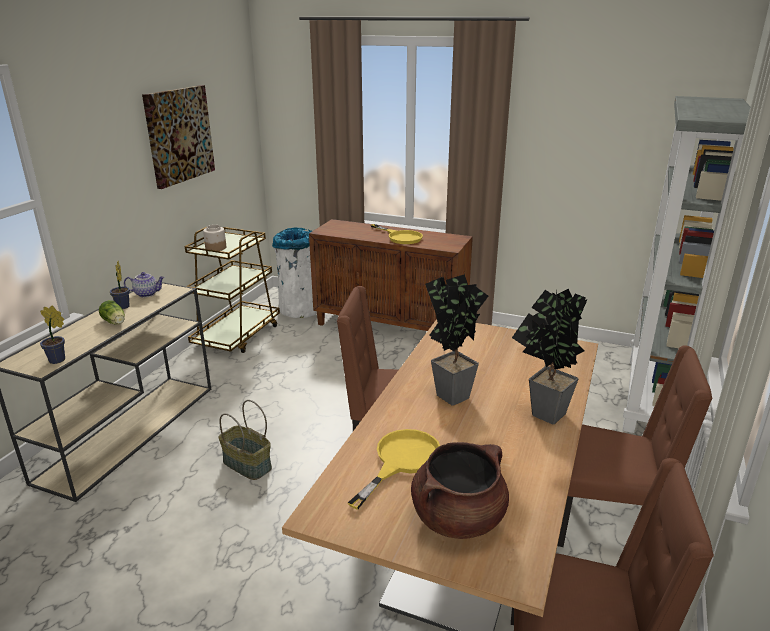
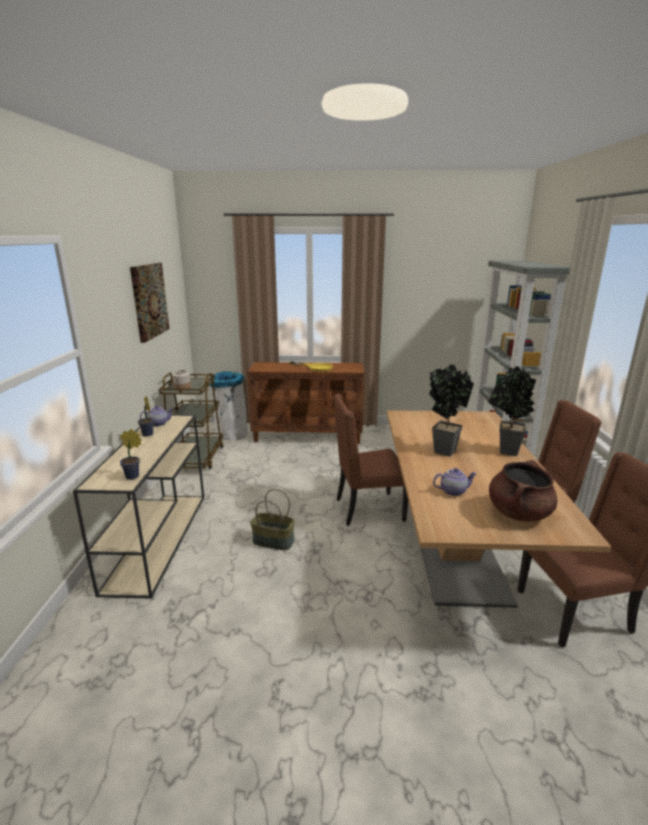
camera: 20 degrees left, 5 degrees down
lettuce [99,300,125,324] -> none
yellow frying pan [348,429,440,510] -> teapot [433,468,477,496]

